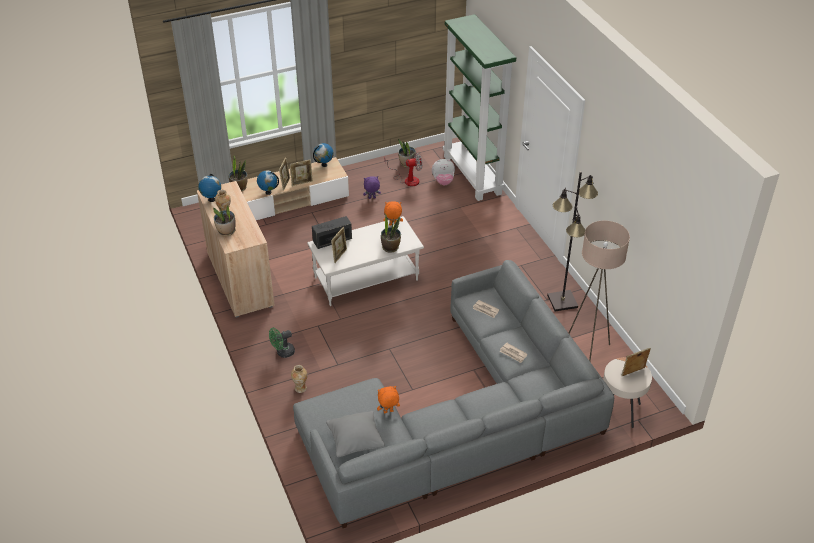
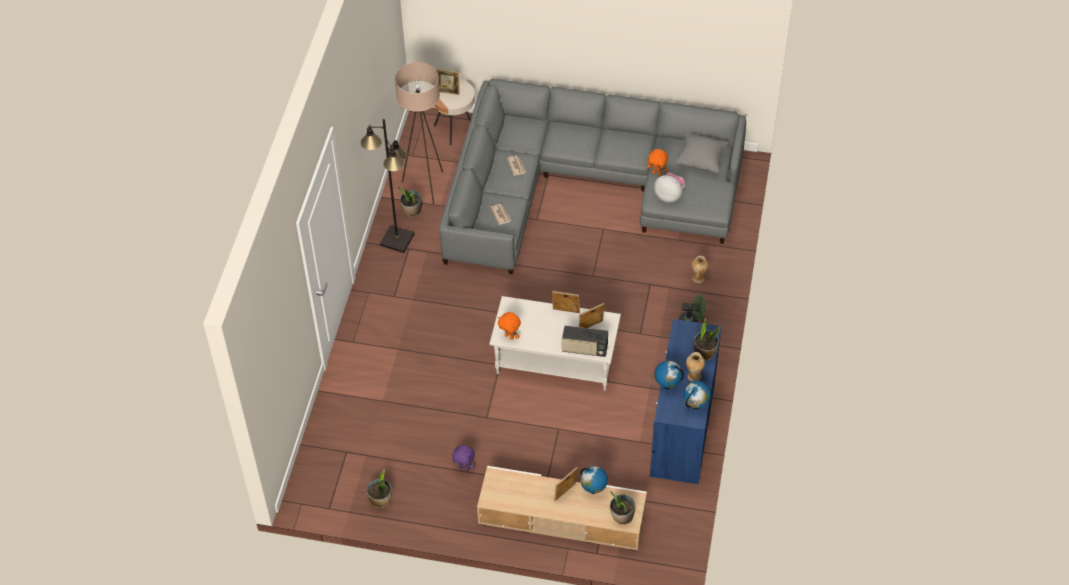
camera: 145 degrees left, 10 degrees up
beige cabinet [197,181,275,318] -> blue cabinet [650,319,722,485]
picture frame [290,159,313,186] -> picture frame moved to [552,291,580,313]
globe [313,143,334,167] -> globe moved to [655,360,684,389]
potted plant [381,214,401,253] -> potted plant moved to [399,187,422,217]
fan [384,153,422,186] -> none
plush toy [432,159,455,185] -> plush toy moved to [654,173,685,202]
green bookcase [443,14,516,201] -> none

